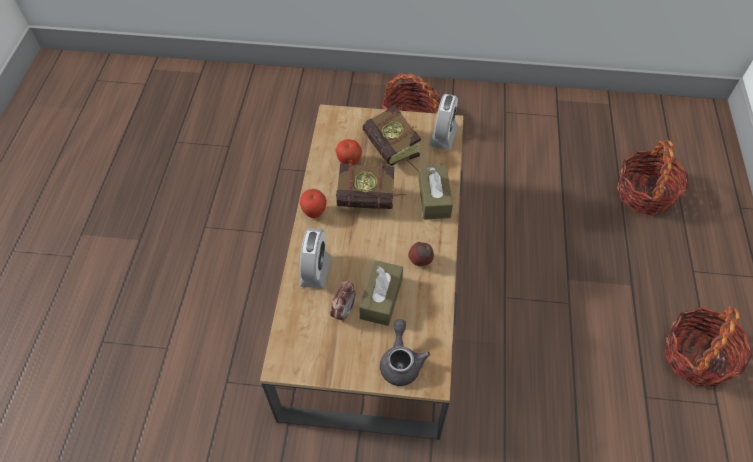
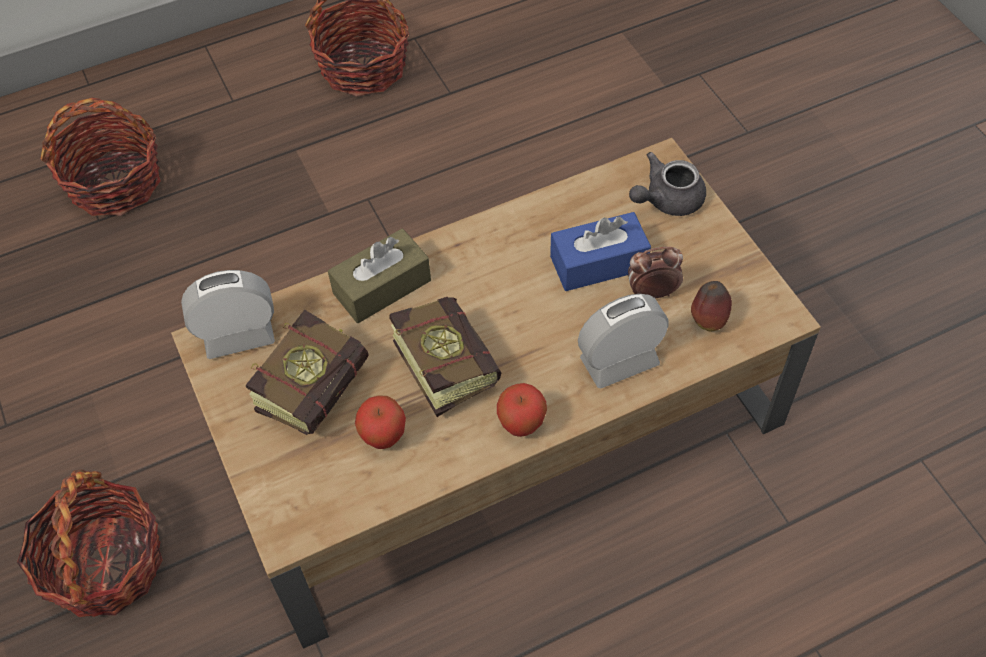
camera: 120 degrees left, 0 degrees up
brown tissue box [359,260,403,326] -> blue tissue box [550,212,651,291]
apple [408,242,434,266] -> apple moved to [691,281,732,331]

